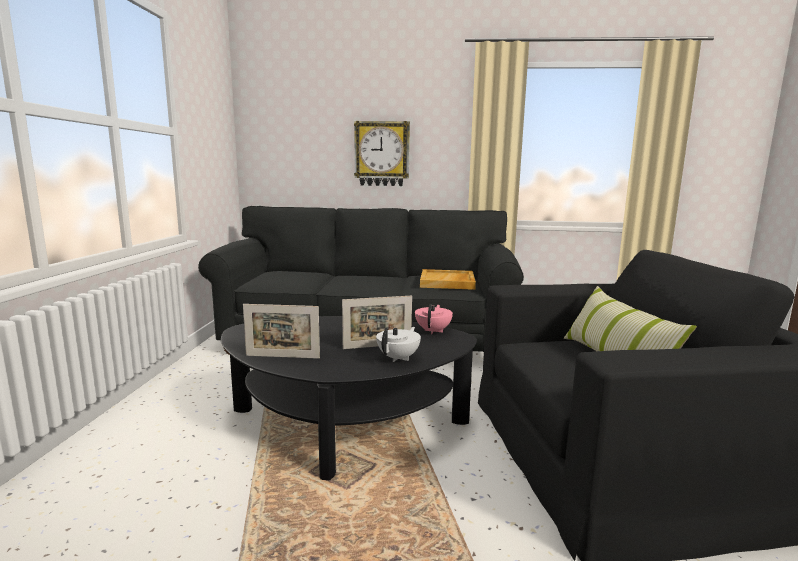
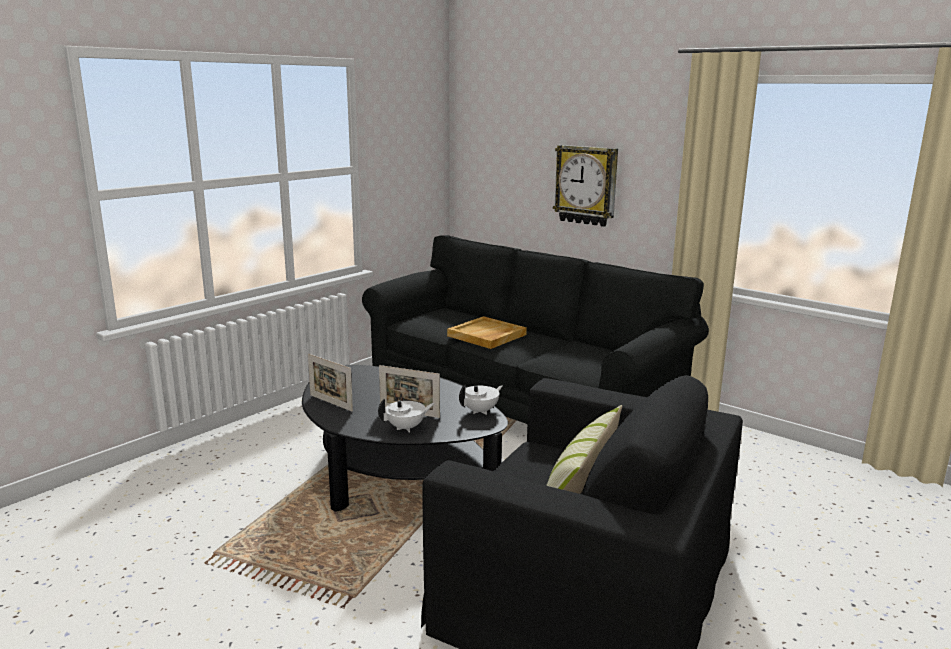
camera: 35 degrees right, 5 degrees up
pink teapot [415,304,453,334] -> white teapot [459,385,502,415]
beige tray [420,269,476,290] -> beige tray moved to [447,316,527,349]

